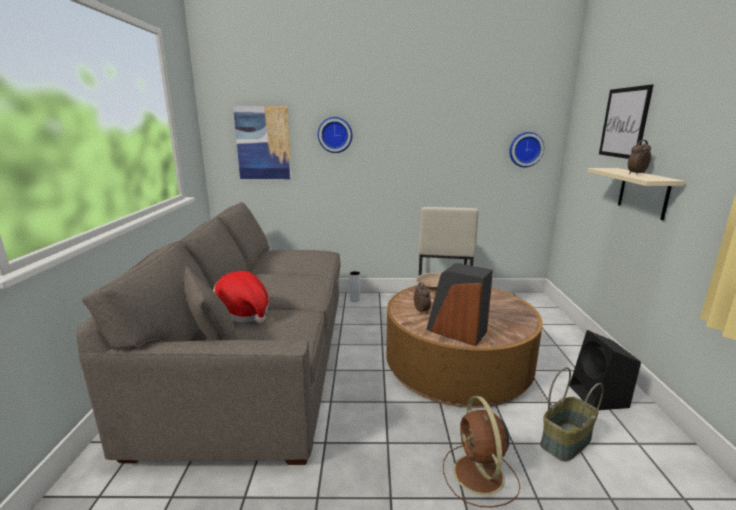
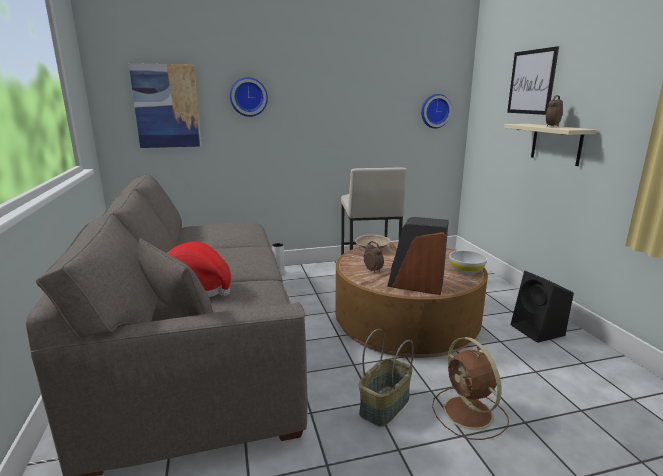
camera: 15 degrees left, 0 degrees up
basket [540,367,604,462] -> basket moved to [359,329,414,427]
none -> white bowl [449,250,487,275]

